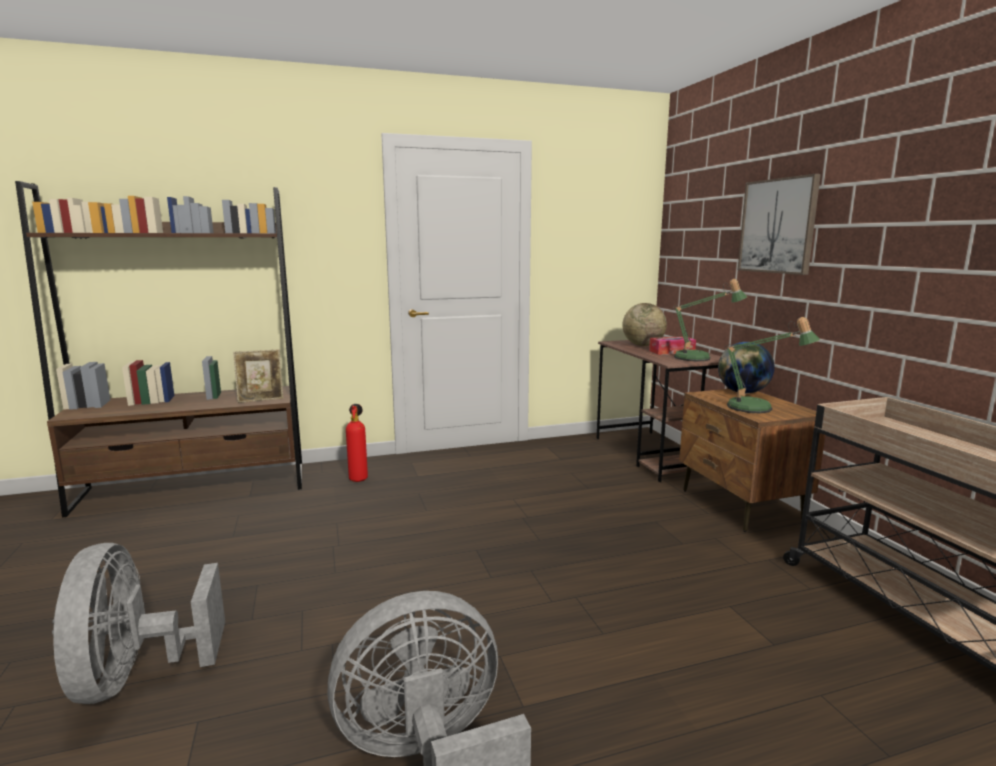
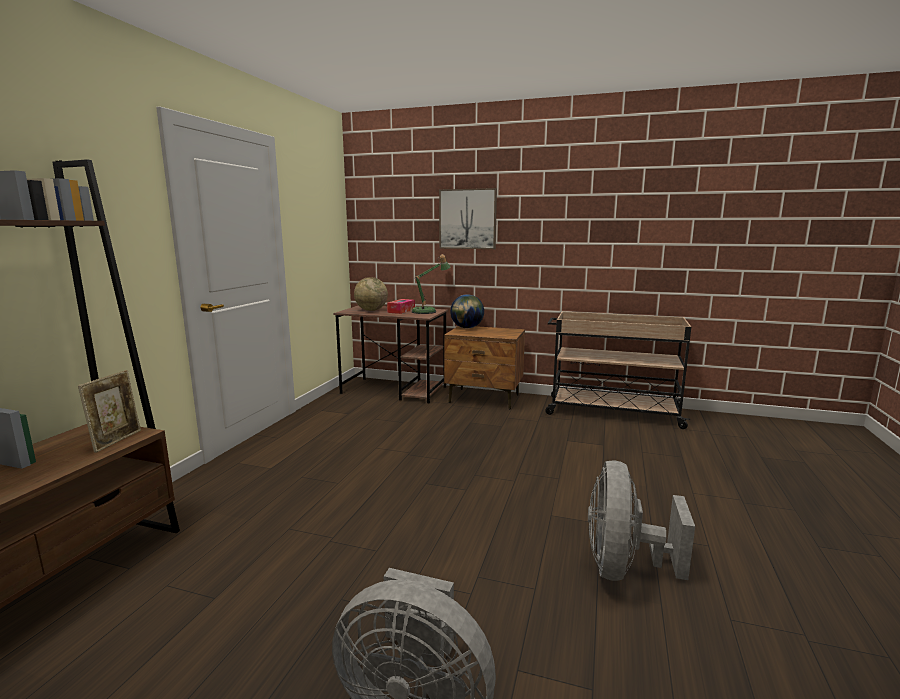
camera: 55 degrees left, 0 degrees up
fire extinguisher [346,404,368,482] -> none
table lamp [724,317,820,413] -> none

